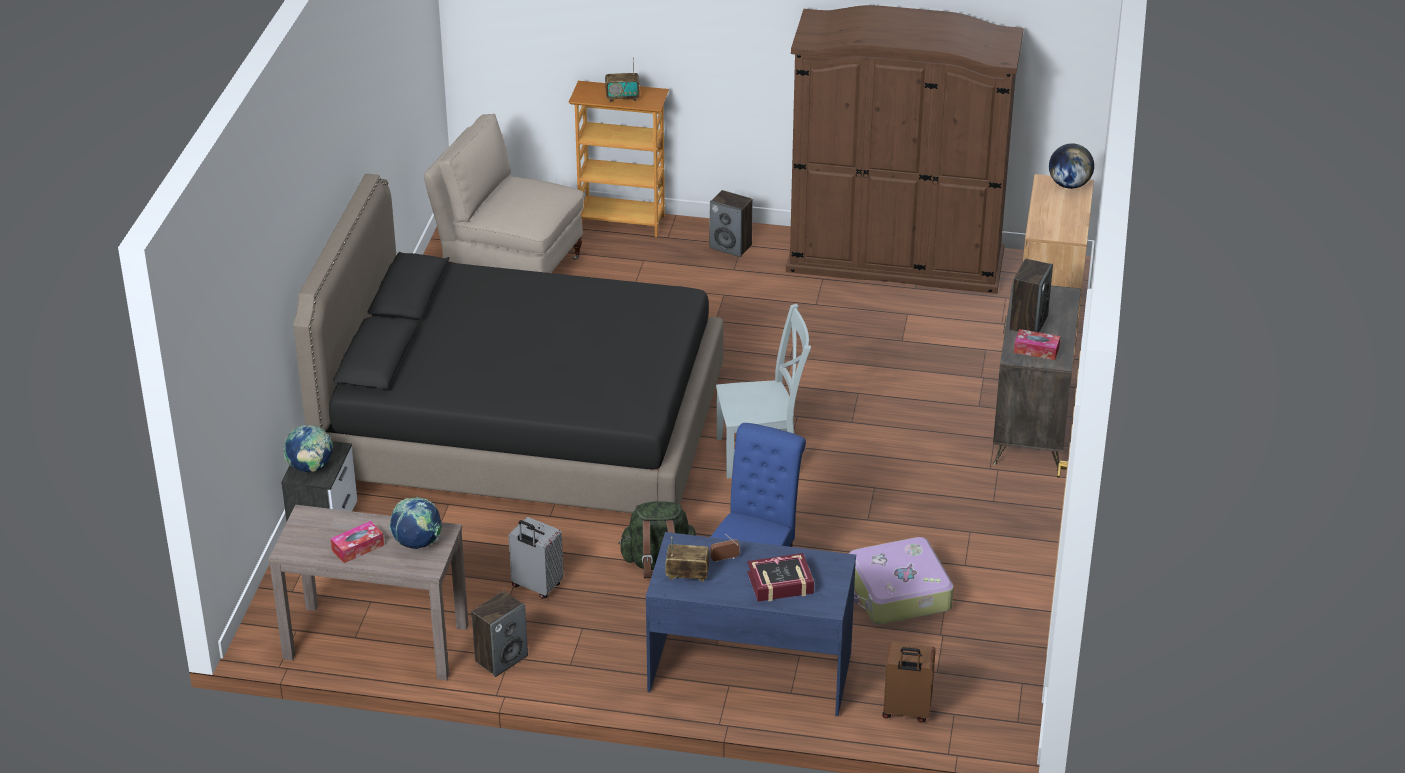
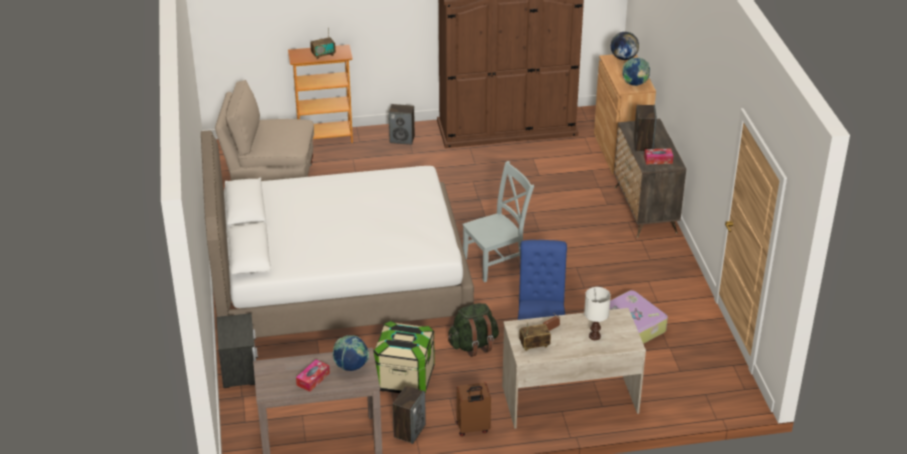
camera: 20 degrees left, 0 degrees up
globe [283,425,333,473] -> globe moved to [623,57,650,86]
black bed [293,174,724,513] -> white bed [201,131,474,338]
grey suitcase [508,517,564,599] -> storage box [373,321,435,393]
blue desk [646,532,856,716] -> beige desk [502,308,646,429]
book [747,553,814,602] -> white table lamp [584,287,611,340]
brown suitcase [882,642,936,722] -> brown suitcase moved to [456,382,491,436]

